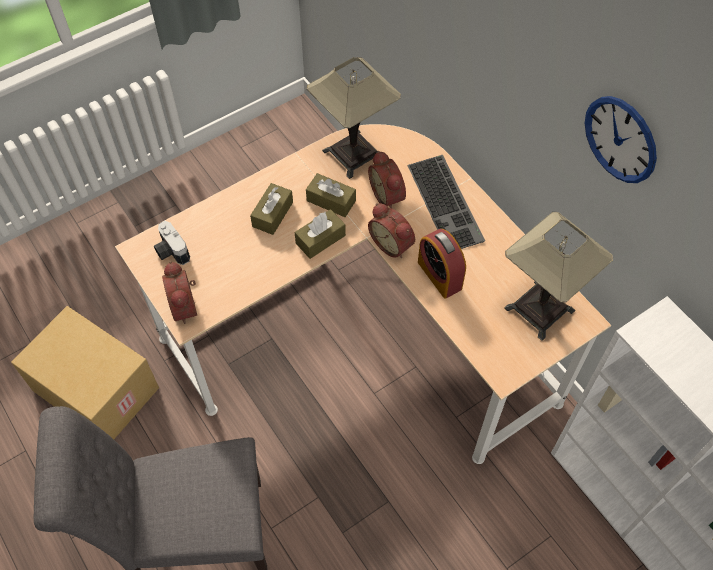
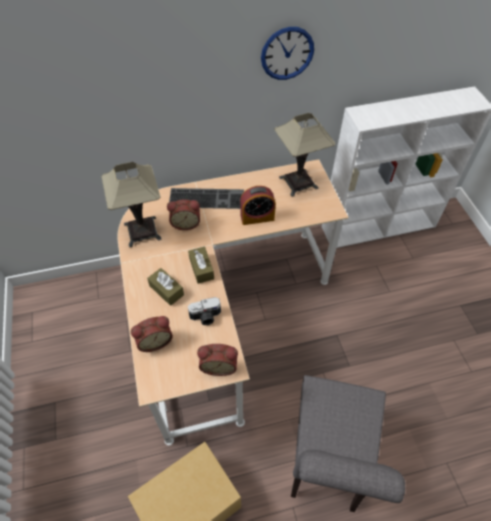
camera: 70 degrees left, 5 degrees down
camera [154,221,190,265] -> camera moved to [188,297,221,325]
brown tissue box [306,173,356,217] -> none
alarm clock [368,203,415,258] -> alarm clock moved to [131,316,173,352]

